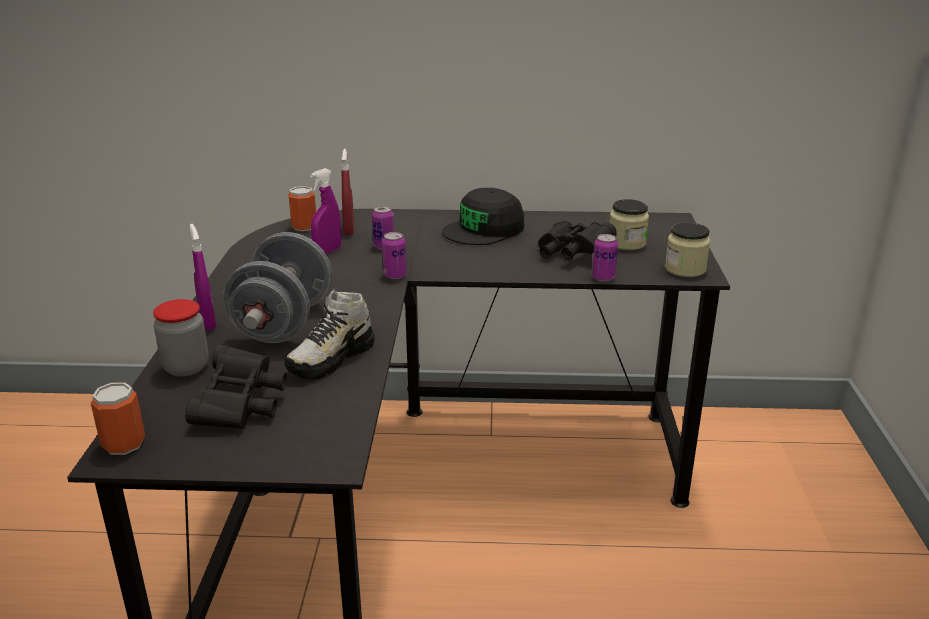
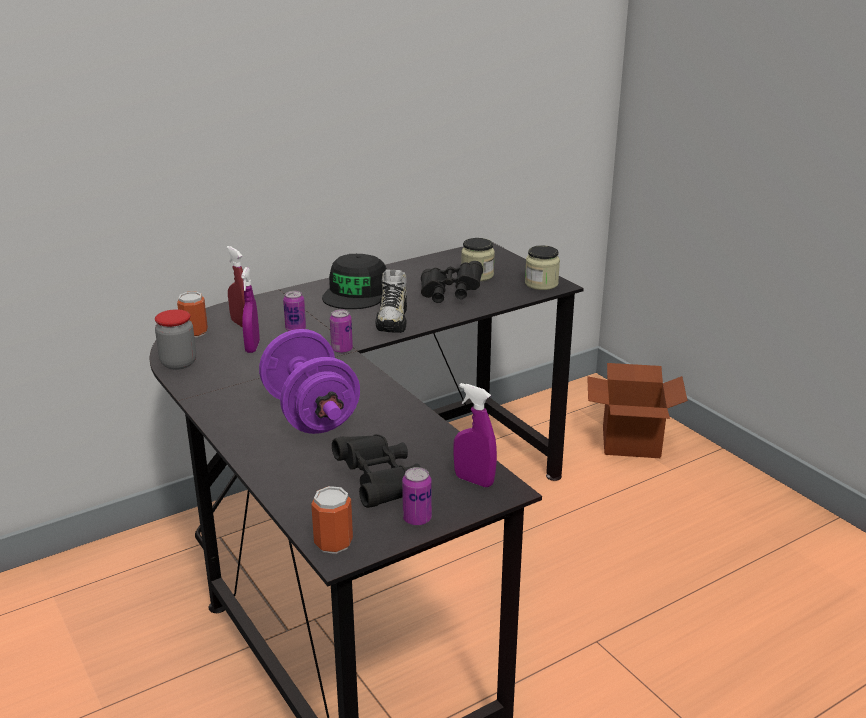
camera: 35 degrees left, 0 degrees up
jar [153,299,209,377] -> jar moved to [155,309,196,370]
purple spray bottle [190,224,216,330] -> purple spray bottle moved to [453,383,497,487]
grey dumbbell [223,232,332,343] -> purple dumbbell [259,329,360,434]
shoe [284,289,375,380] -> shoe moved to [375,269,407,333]
can [592,234,618,282] -> can moved to [402,467,432,526]
none -> cardboard box [587,363,688,458]

